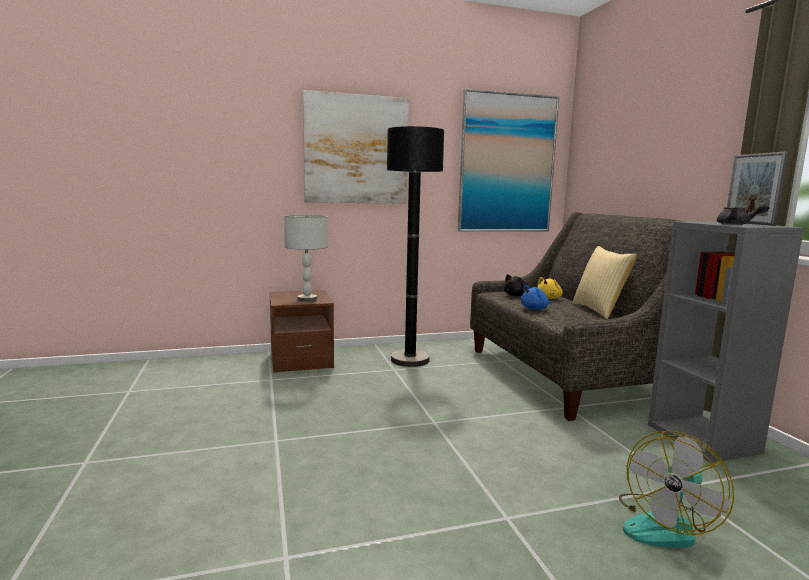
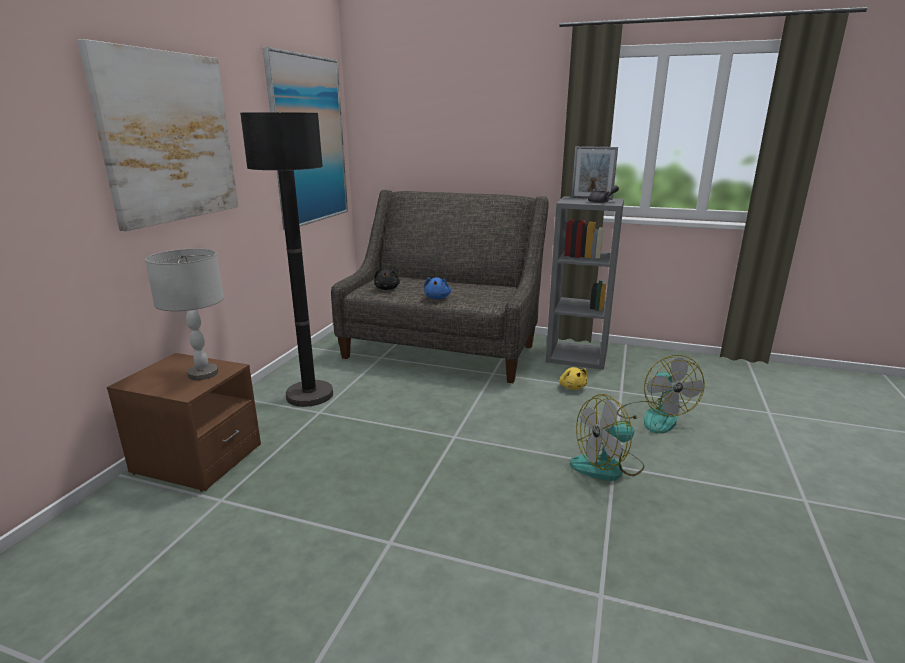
camera: 55 degrees left, 10 degrees up
yellow plush toy [537,277,563,299] -> yellow plush toy moved to [559,367,588,390]
pillow [573,246,637,319] -> none
none -> fan [570,394,645,481]

